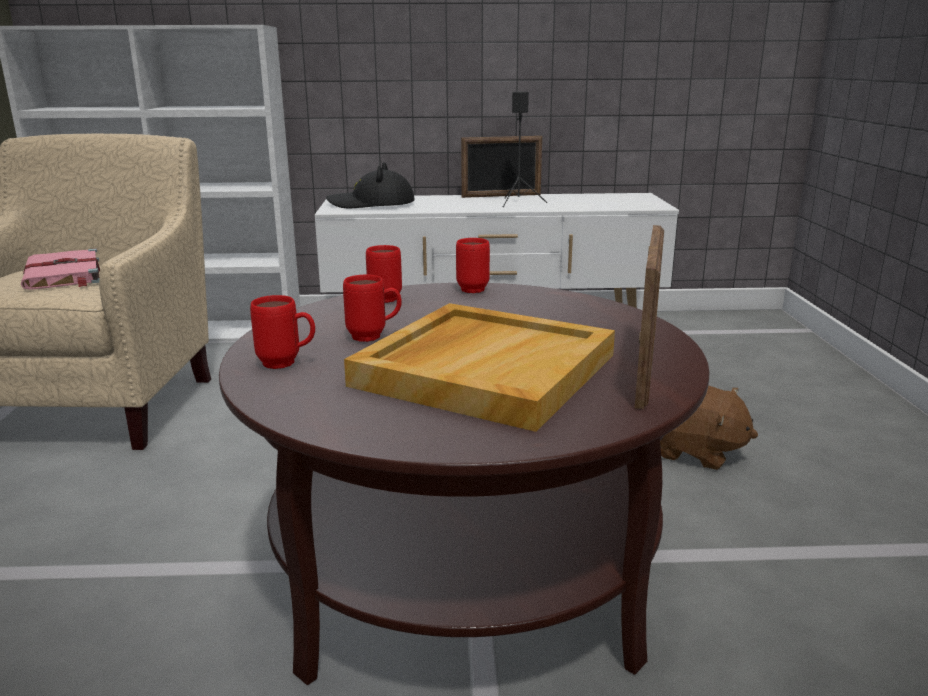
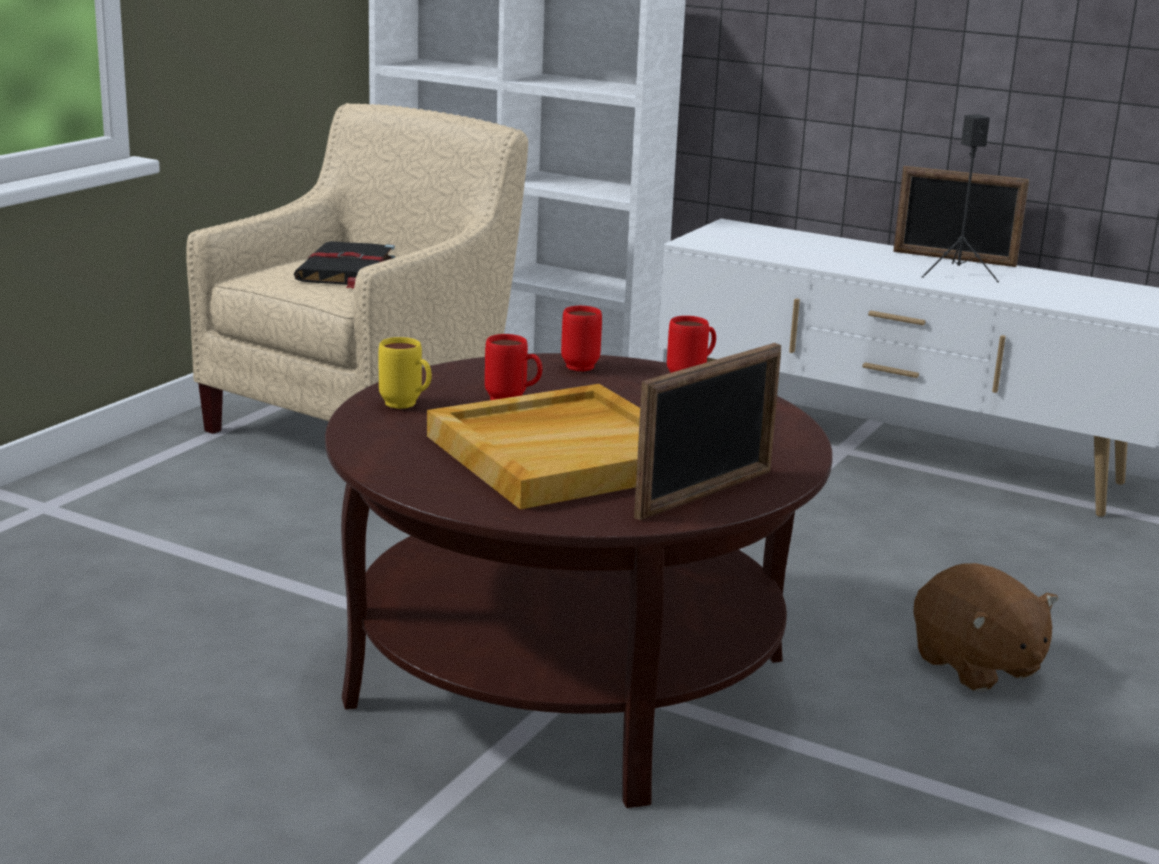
camera: 30 degrees right, 0 degrees up
pink book [21,248,100,290] -> black book [294,241,395,289]
red mug [250,295,315,369] -> yellow mug [379,337,432,409]
black hat [326,162,415,208] -> none

